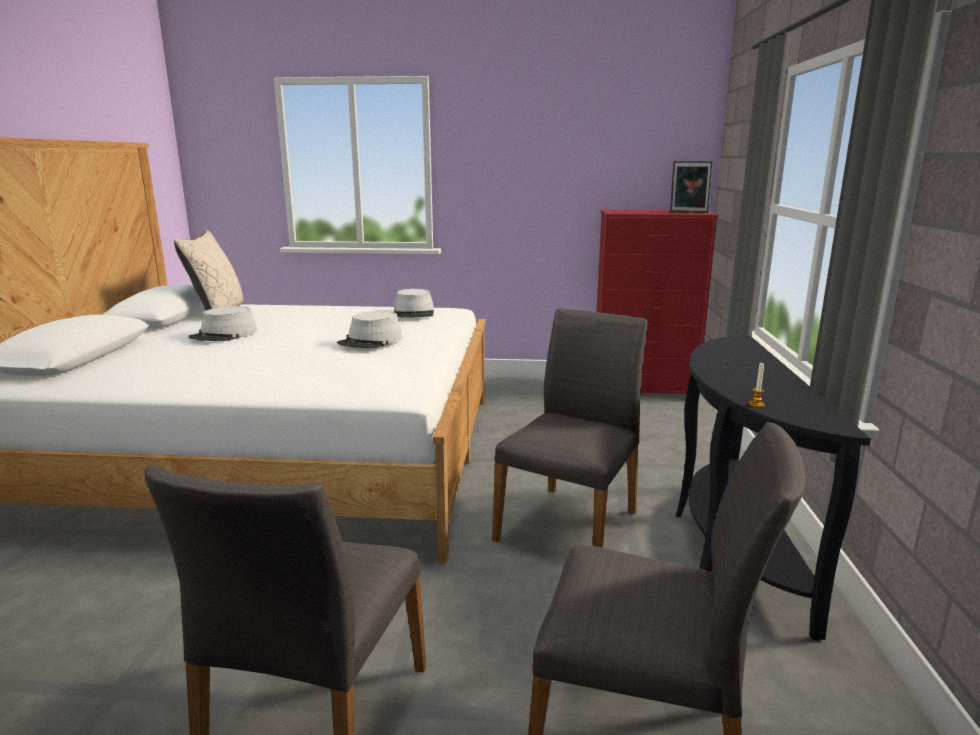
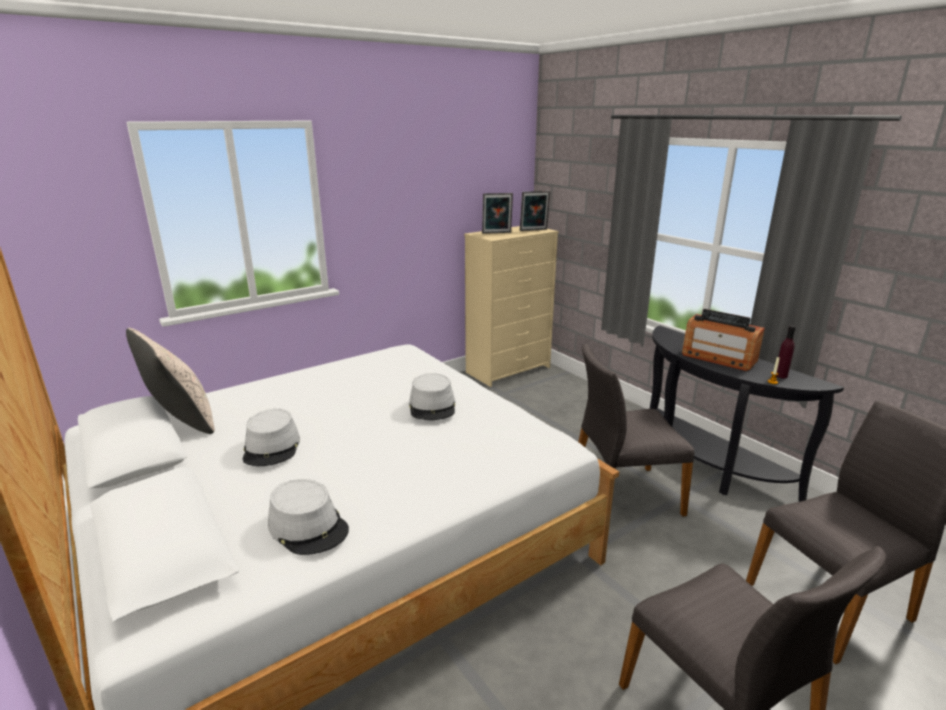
camera: 40 degrees left, 5 degrees up
grey hat [393,289,435,317] -> grey hat moved to [268,479,349,555]
grey chair [492,308,647,548] -> grey chair turned 90 degrees counterclockwise [578,344,694,516]
red dresser [597,210,718,394] -> beige dresser [464,226,558,387]
none -> picture frame [482,193,513,234]
none -> radio [682,309,765,371]
none -> purple bottle [776,325,796,378]

